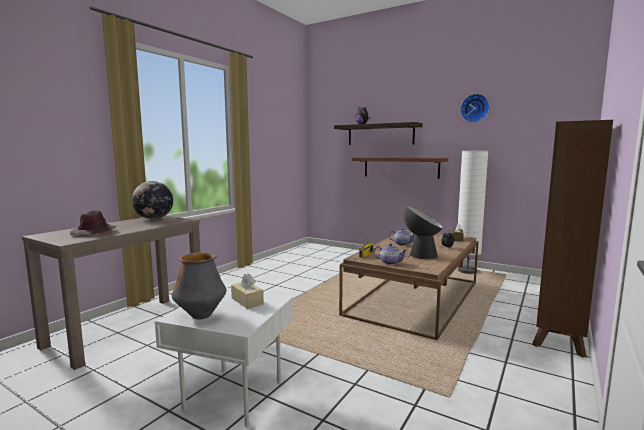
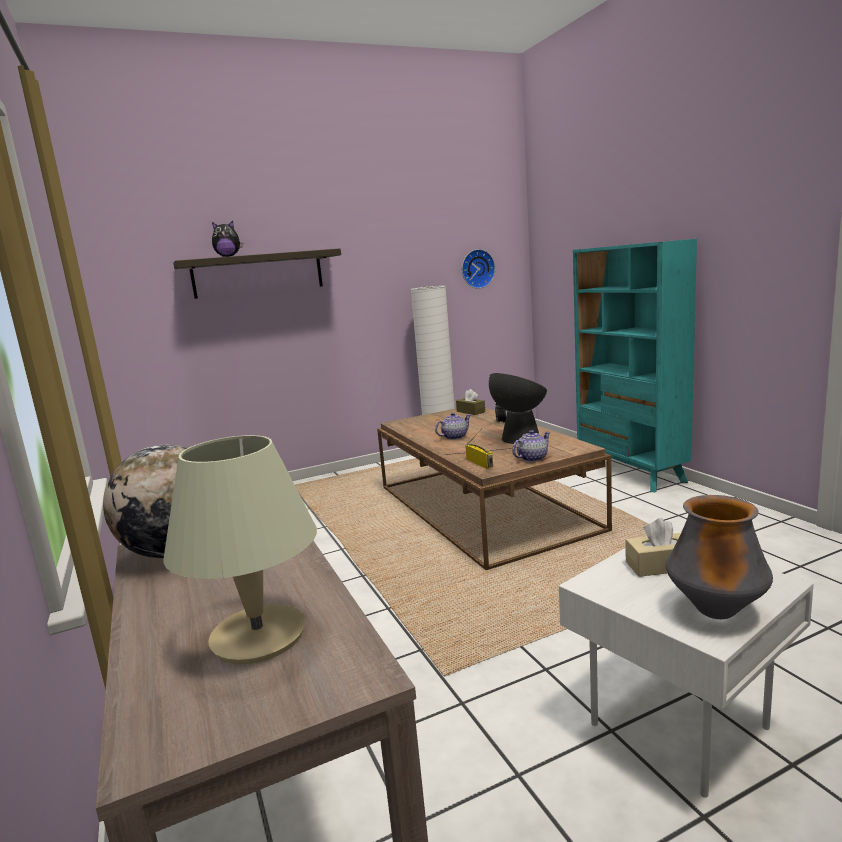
camera: 55 degrees left, 5 degrees up
purple hat [70,210,117,235] -> beige table lamp [163,435,317,664]
brown shelf [352,157,449,179] -> none
wall clock [460,94,490,123] -> wall clock moved to [462,249,495,289]
brown bookcase [532,120,613,358] -> turquoise bookcase [573,239,697,492]

